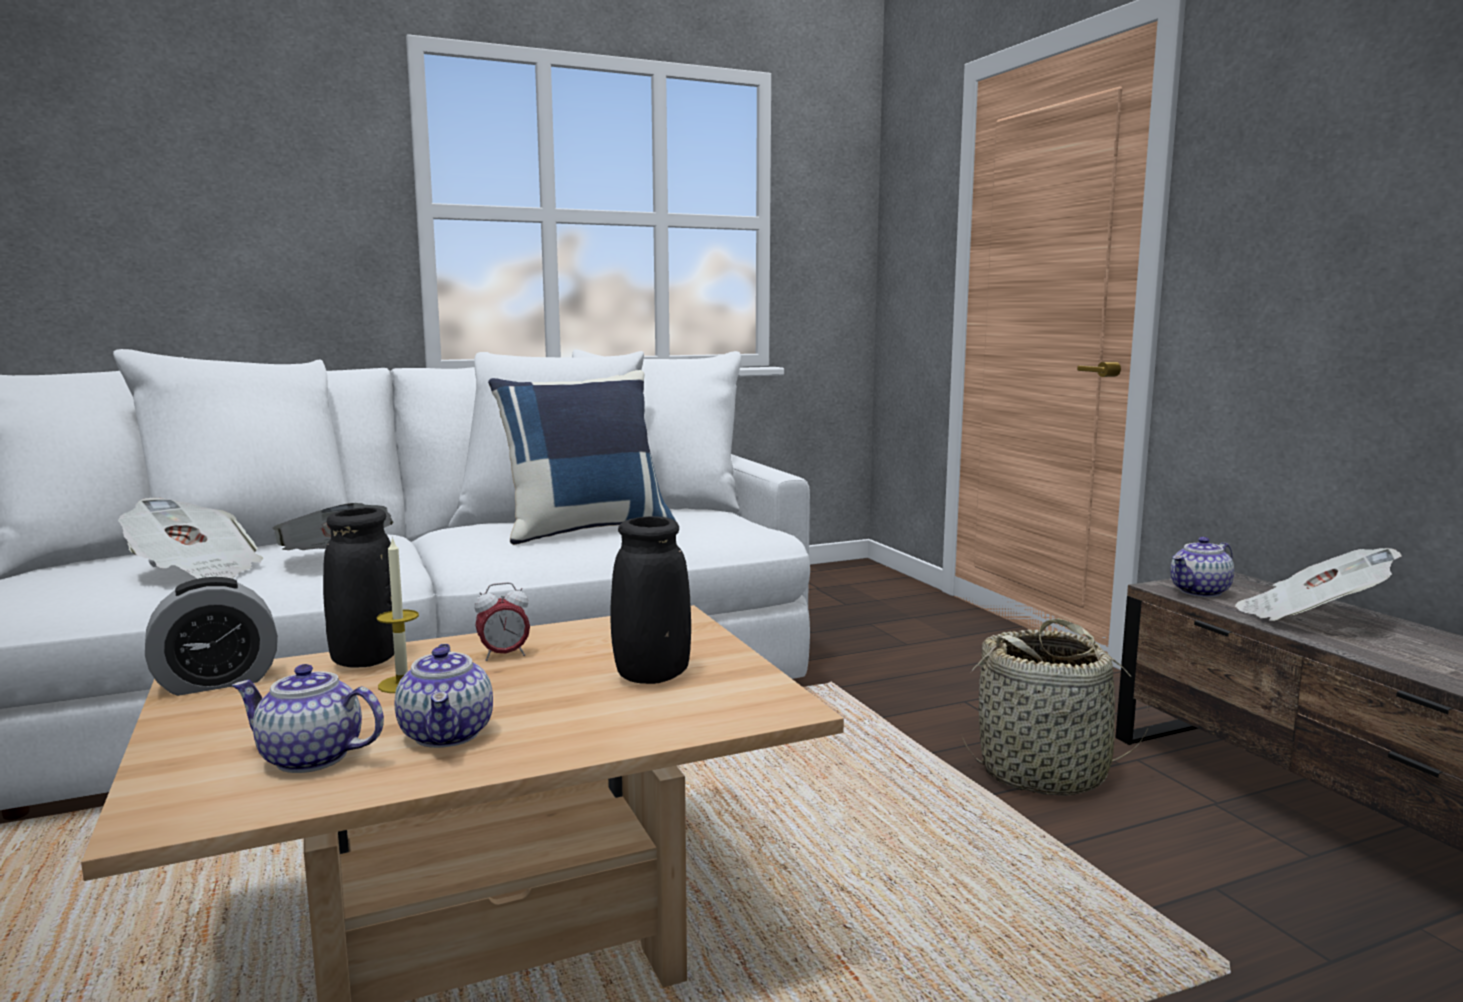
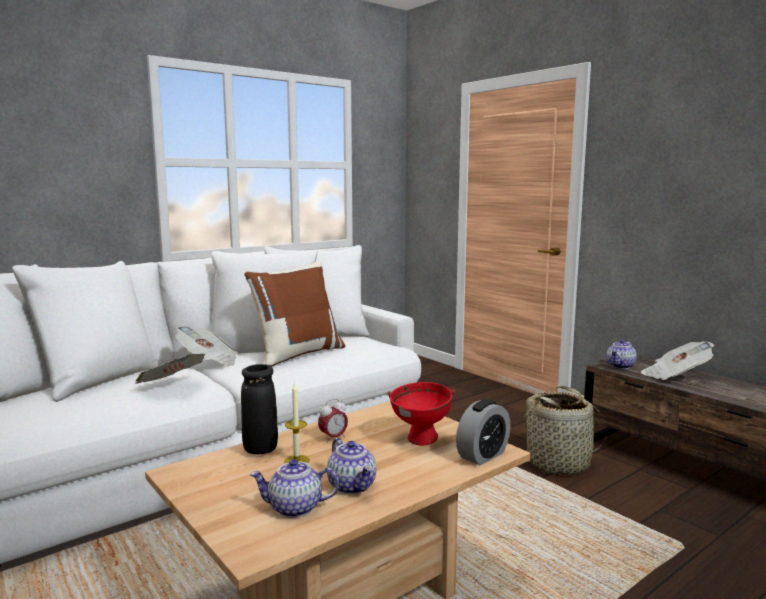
camera: 15 degrees left, 0 degrees up
newspaper [118,498,263,579] -> newspaper moved to [175,326,238,366]
alarm clock [145,577,278,696] -> alarm clock moved to [456,399,510,465]
blue pillow [488,370,676,545] -> brown pillow [244,261,345,367]
black vase [610,516,691,684] -> red bowl [388,382,455,445]

